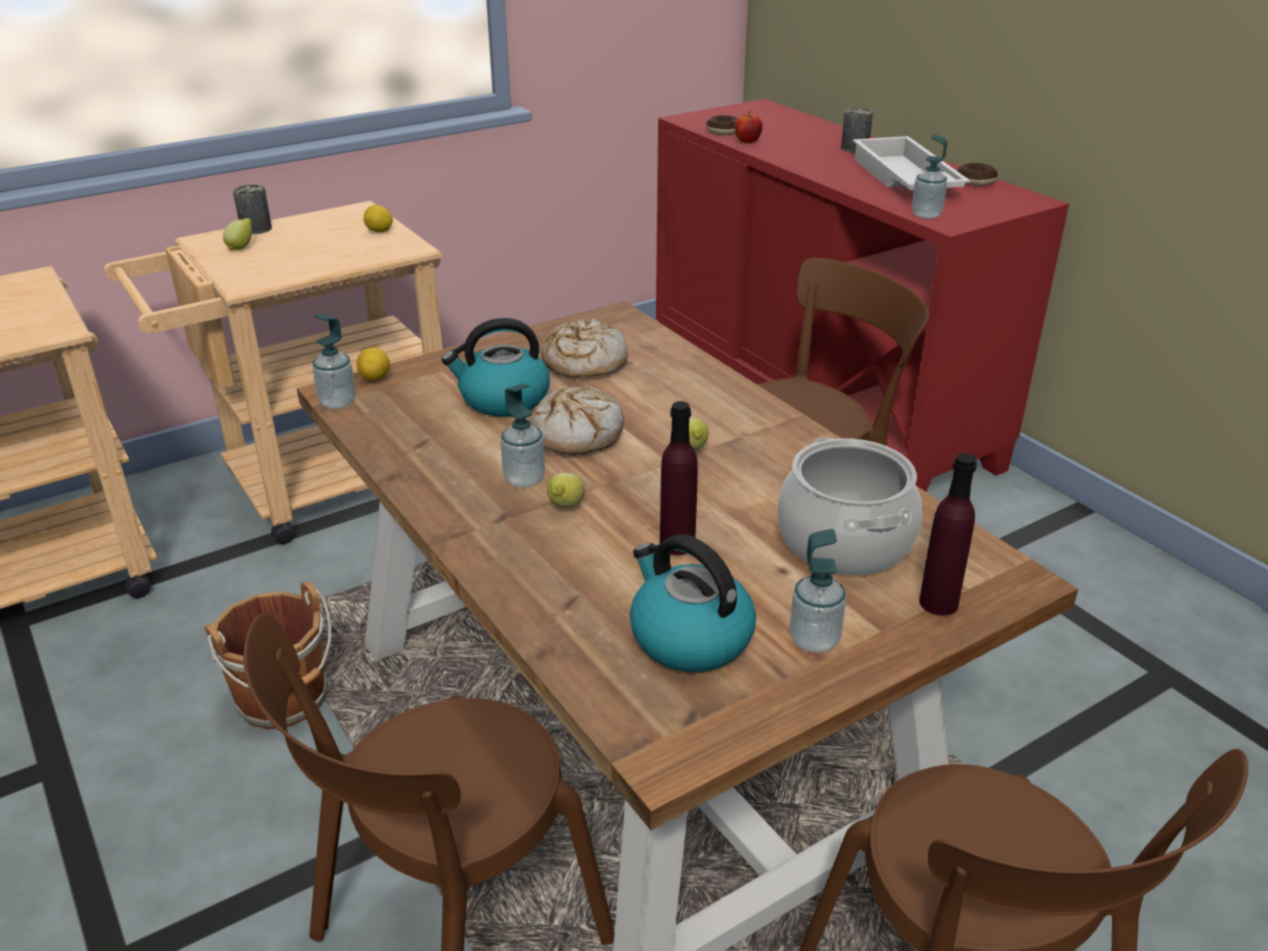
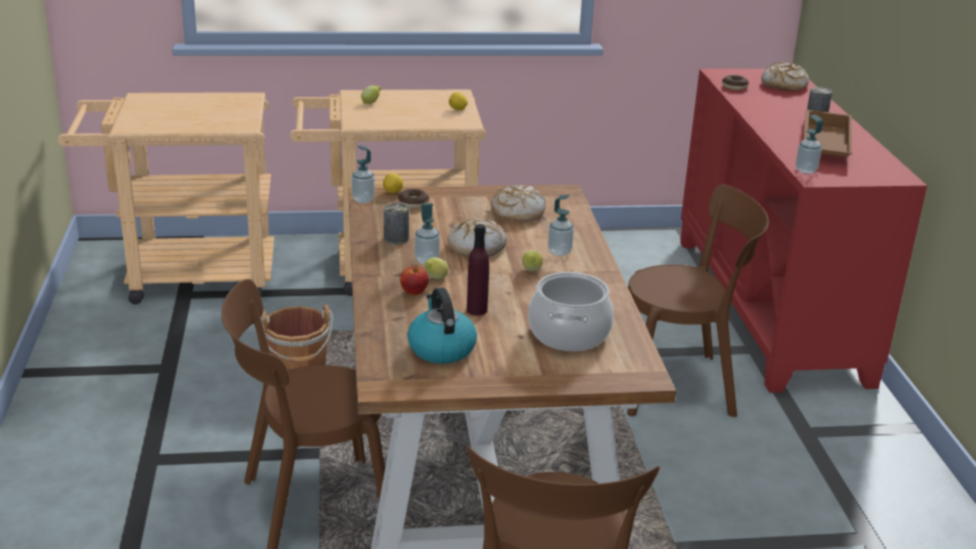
camera: 25 degrees right, 5 degrees down
can [233,185,272,235] -> can moved to [384,203,409,244]
kettle [442,318,550,416] -> none
apple [735,111,763,143] -> apple moved to [400,265,429,295]
soap dispenser [790,529,846,653] -> soap dispenser moved to [548,195,574,256]
white tray [853,136,970,190] -> brown tray [803,110,852,157]
purple bottle [919,453,977,616] -> none
donut [957,163,998,186] -> donut moved to [398,189,429,208]
none -> bread [761,62,809,91]

